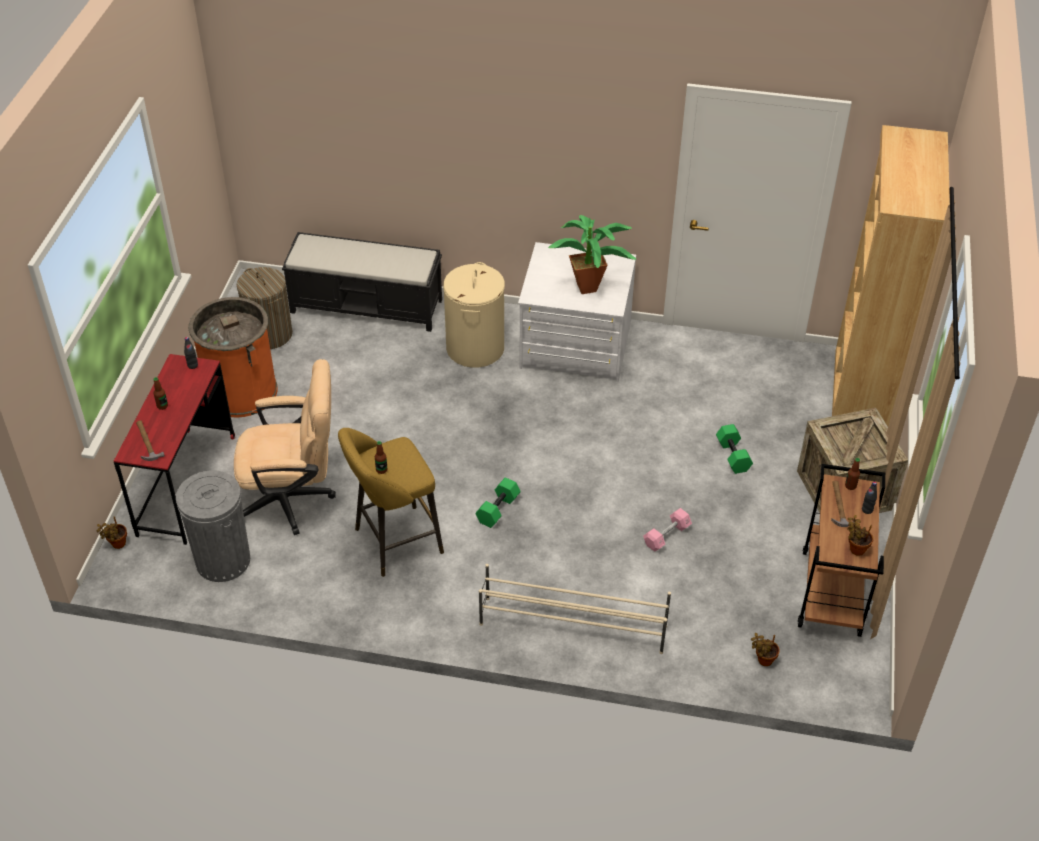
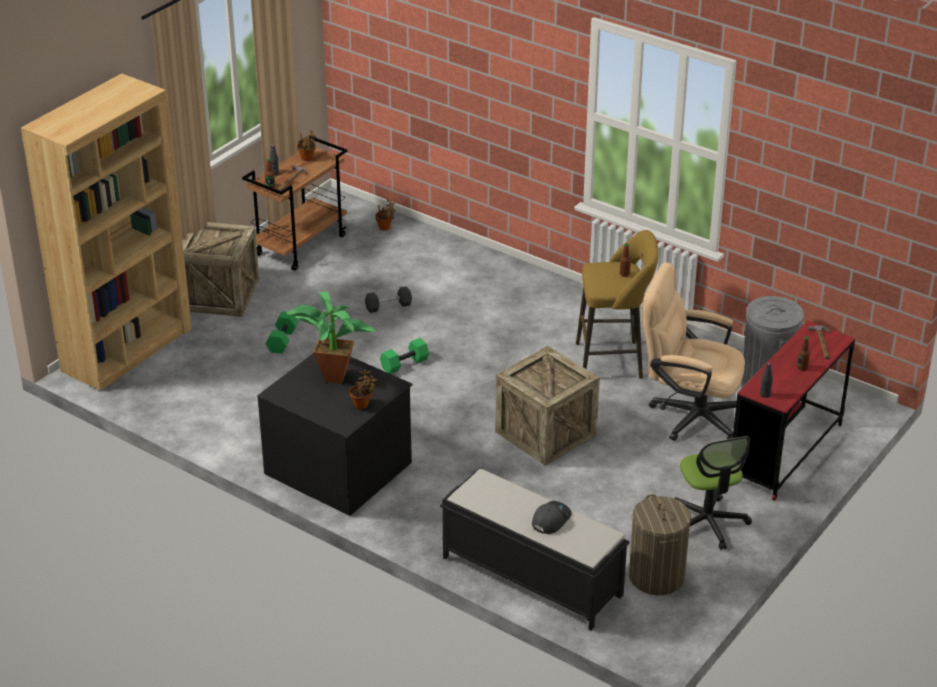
camera: 155 degrees left, 10 degrees down
potted plant [97,516,127,549] -> potted plant moved to [349,369,377,409]
orange trash can [189,297,277,417] -> office chair [674,436,752,550]
beige laundry basket [443,262,505,368] -> none
green dumbbell [475,478,521,528] -> green dumbbell moved to [380,338,429,374]
beige shoe rack [479,564,671,654] -> none
white dresser [518,242,636,382] -> black dresser [257,353,413,516]
pink dumbbell [643,508,692,551] -> black dumbbell [365,286,412,313]
none -> crate [495,346,600,466]
none -> grey cap [532,501,571,534]

